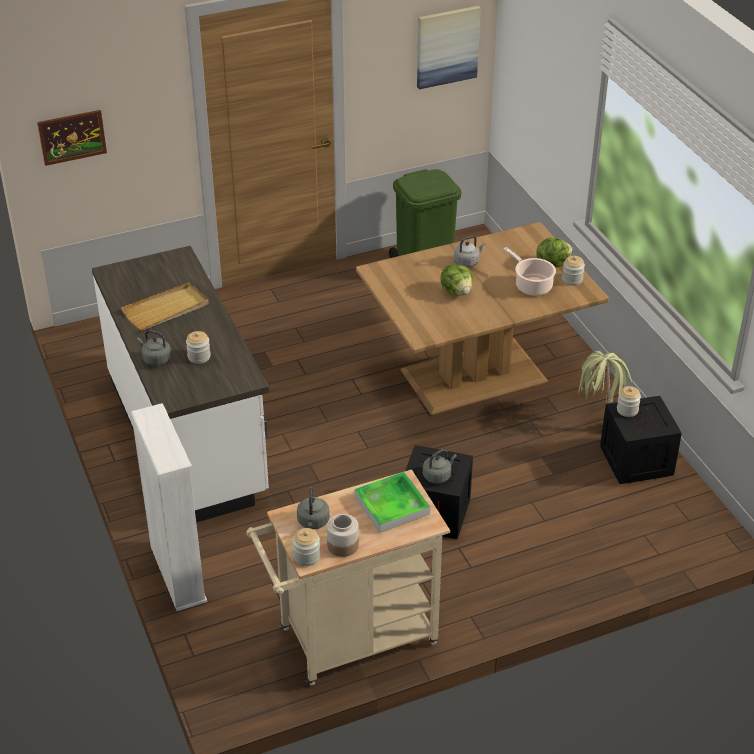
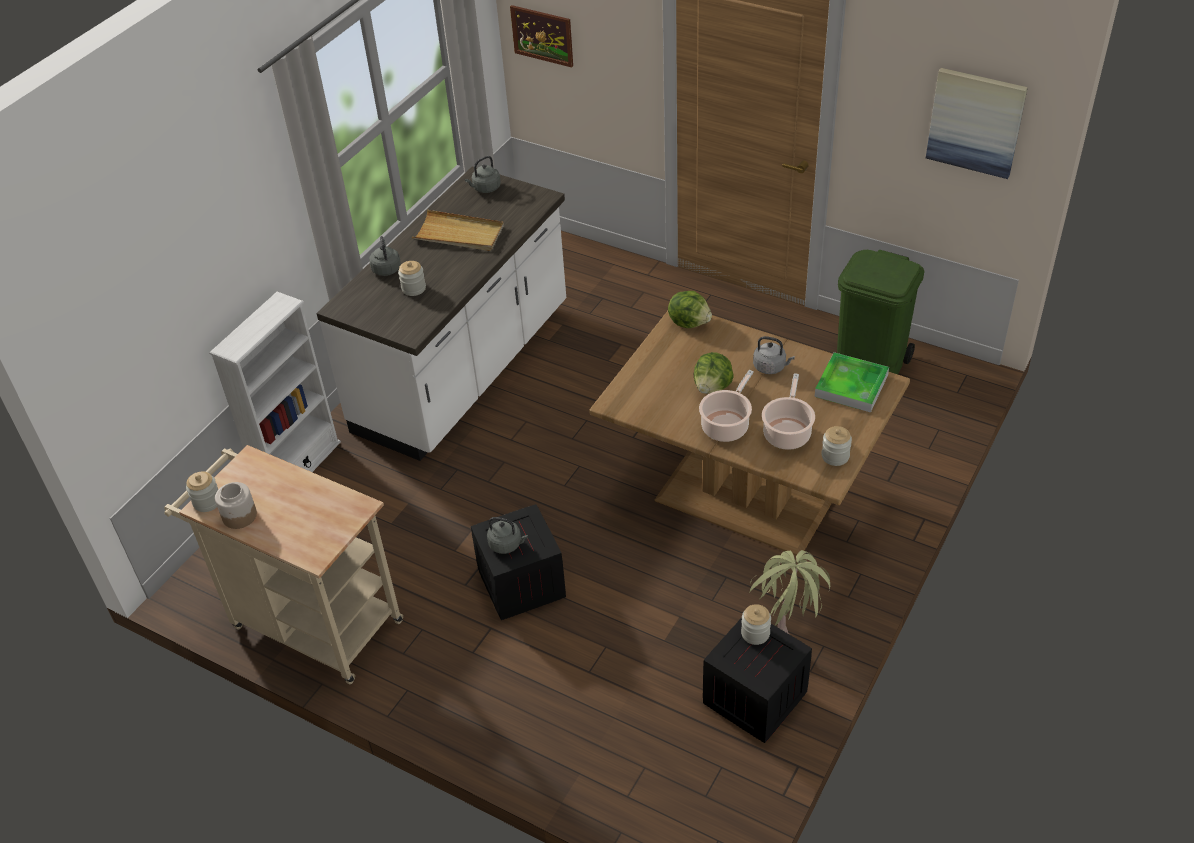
camera: 55 degrees right, 5 degrees up
grey kettle [297,487,330,529] -> grey kettle moved to [465,156,501,193]
tray [354,472,430,533] -> tray moved to [815,352,889,412]
lettuce [536,238,573,268] -> lettuce moved to [668,291,712,328]
none -> cooking pot [699,370,754,442]

